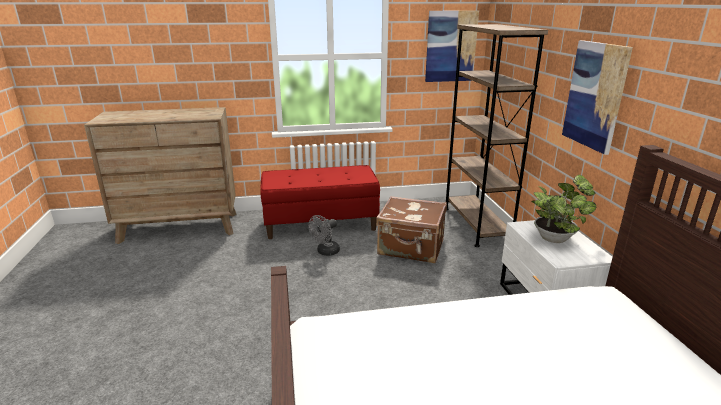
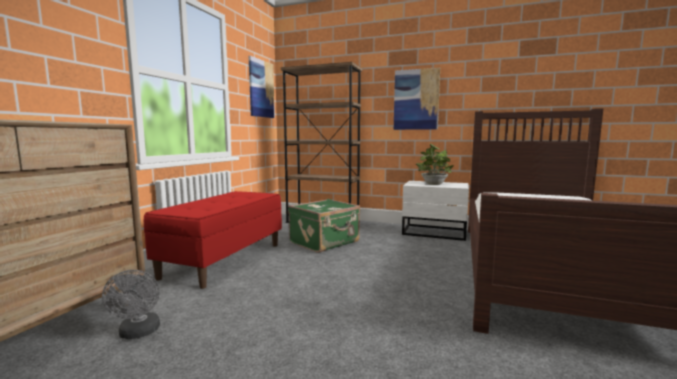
camera: 60 degrees left, 15 degrees down
grey fan [308,215,340,256] -> grey fan moved to [102,270,160,339]
brown suitcase [376,196,447,263] -> green suitcase [288,199,360,253]

